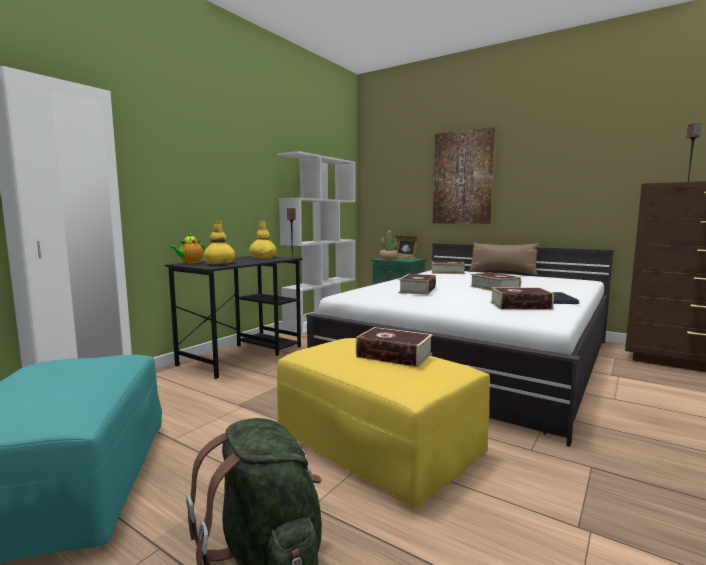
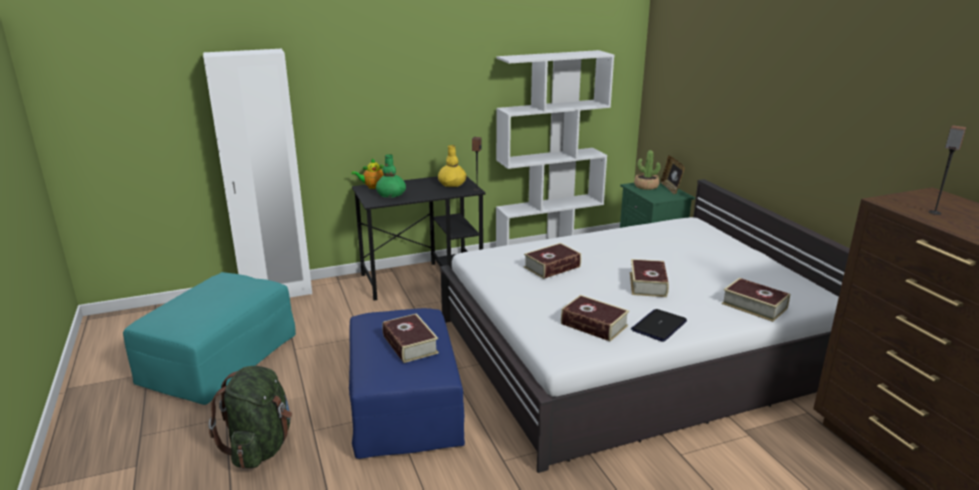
camera: 35 degrees right, 15 degrees up
yellow vase [203,221,236,264] -> green vase [376,154,406,198]
yellow ottoman [277,338,490,508] -> blue ottoman [349,308,465,459]
book [431,261,465,274] -> book moved to [722,278,790,322]
picture [433,127,495,224] -> none
brown pillow [469,242,540,276] -> none

